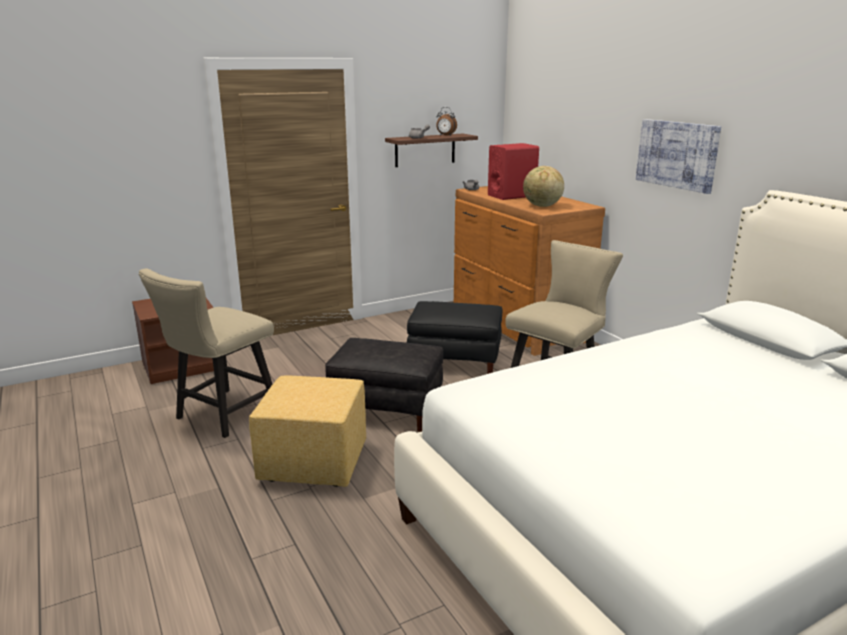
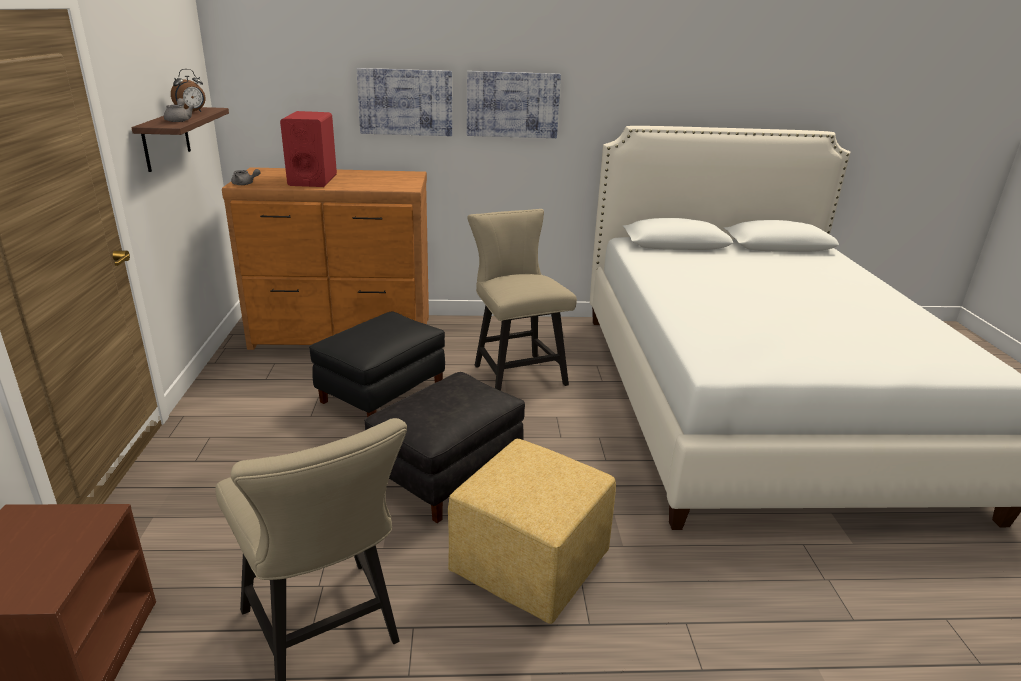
camera: 65 degrees left, 5 degrees up
globe [523,166,564,207] -> none
none -> picture [356,68,452,136]

